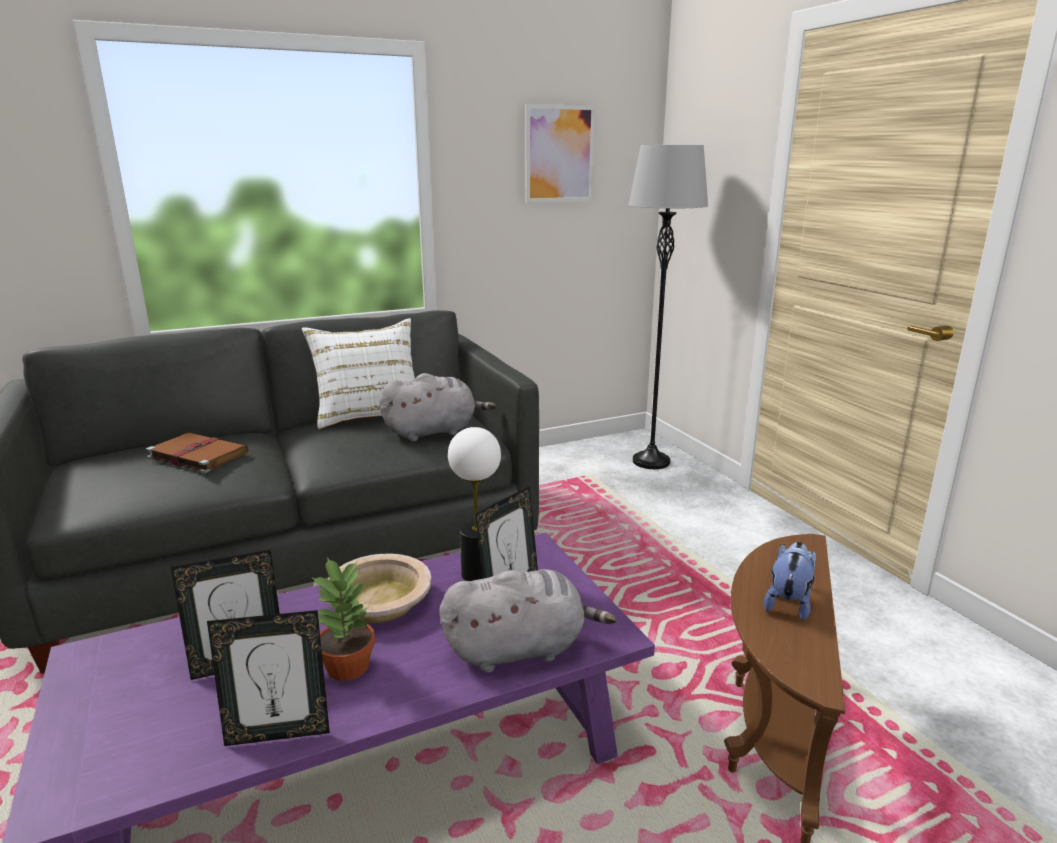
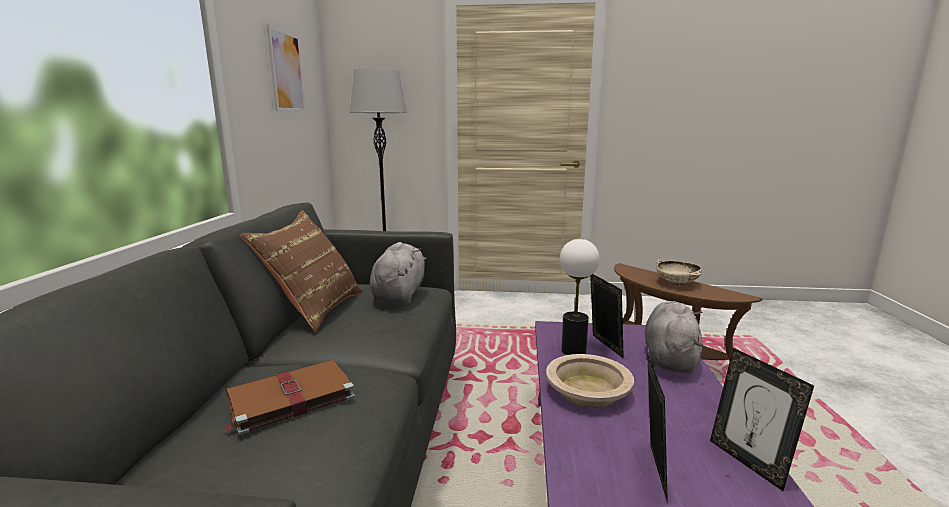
camera: 60 degrees left, 5 degrees down
picture frame [207,610,330,746] -> picture frame turned 135 degrees clockwise [710,348,814,491]
white pillow [302,318,415,429] -> brown pillow [240,210,362,331]
potted plant [311,557,375,681] -> none
plush toy [764,542,816,621] -> beige bowl [657,260,702,285]

